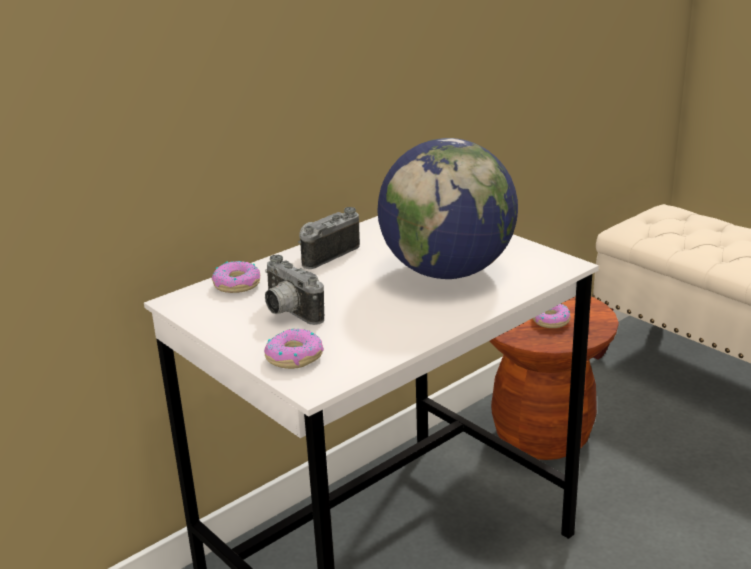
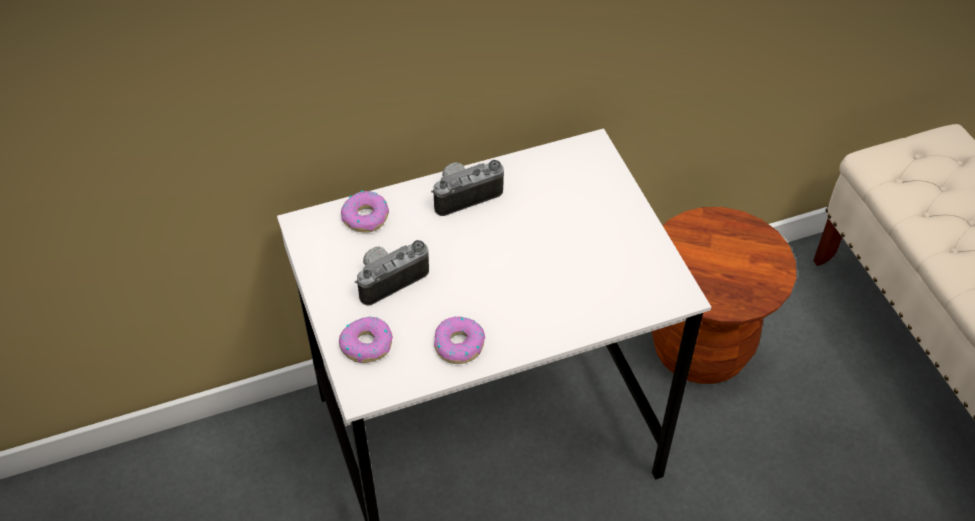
camera: 20 degrees right, 25 degrees up
camera [265,255,324,325] -> camera turned 75 degrees clockwise [355,240,429,306]
globe [377,138,518,279] -> none
donut [533,304,571,328] -> donut moved to [434,317,485,364]

